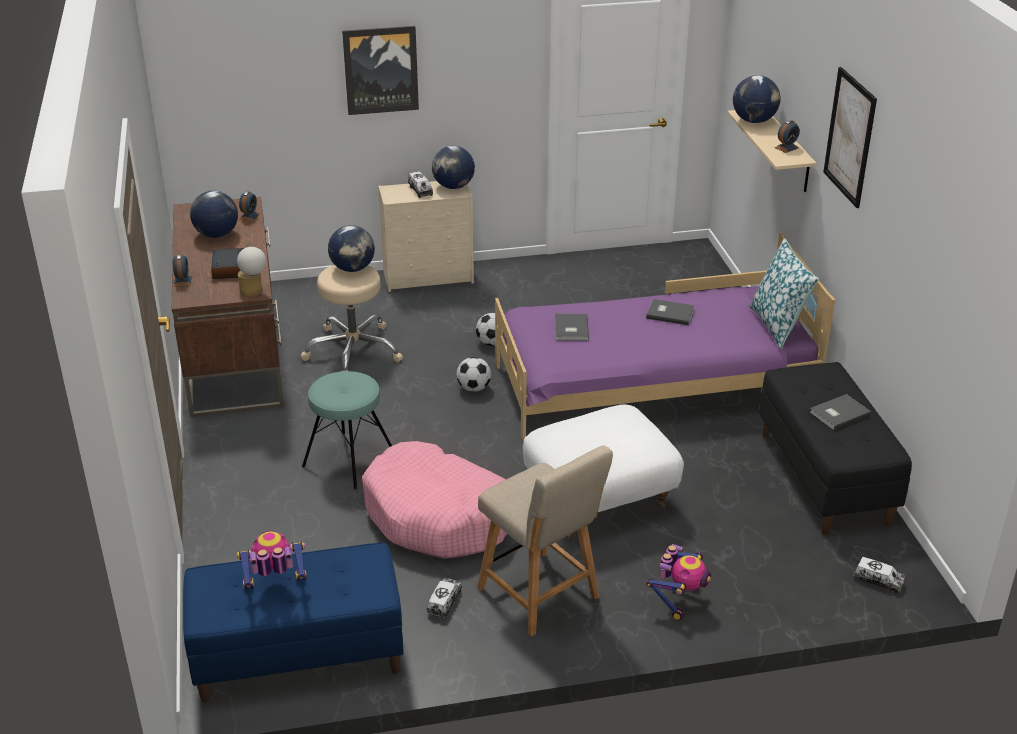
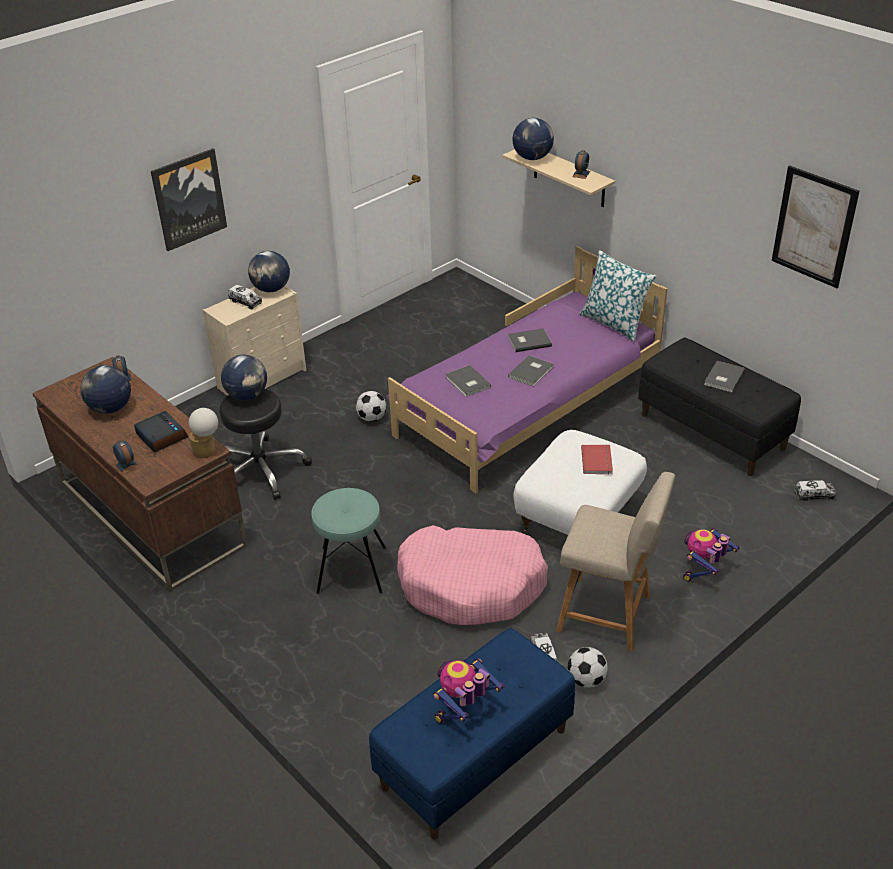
camera: 30 degrees left, 5 degrees up
beige stool [301,265,403,371] -> black stool [219,389,312,500]
football [457,357,491,392] -> football moved to [568,647,608,688]
toy robot [646,544,711,621] -> toy robot turned 135 degrees counterclockwise [683,528,740,582]
picture [823,67,877,208] -> picture moved to [772,165,860,288]
none -> grey book [508,355,553,387]
none -> red book [581,445,613,475]

